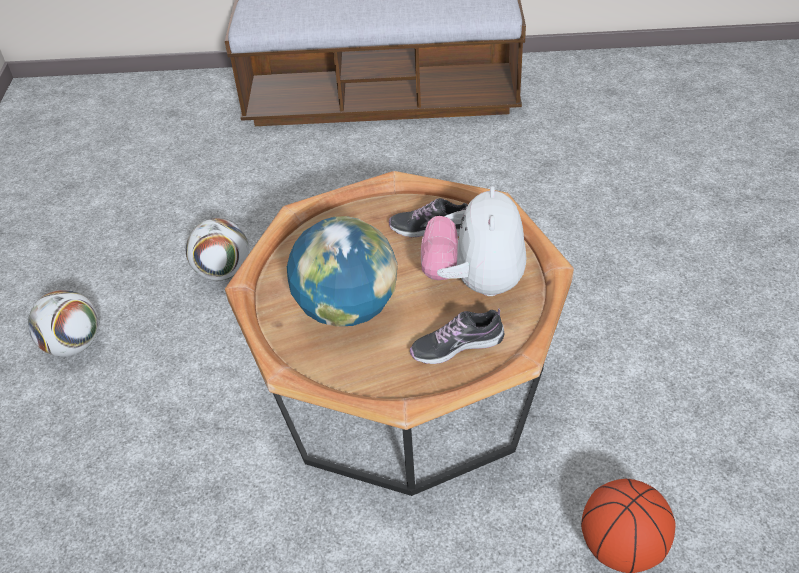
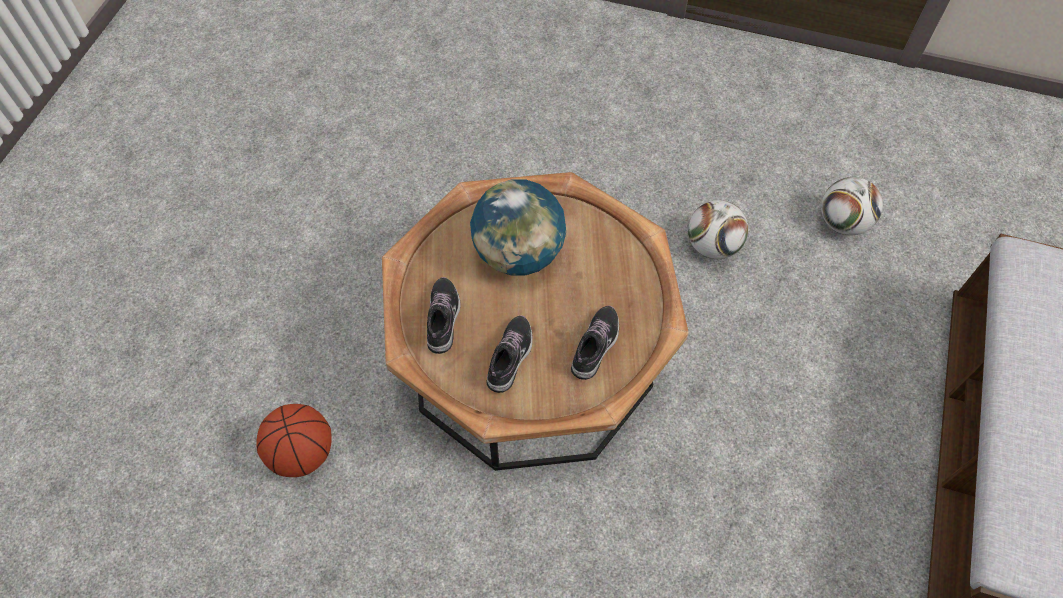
camera: 105 degrees right, 15 degrees up
football [28,290,99,357] -> football moved to [821,177,883,235]
plush toy [421,186,526,296] -> shoe [486,315,533,393]

